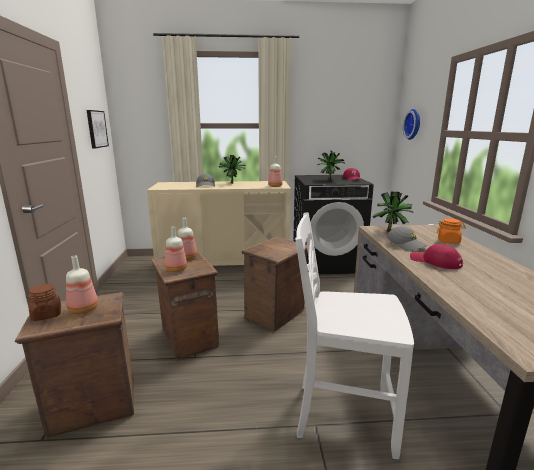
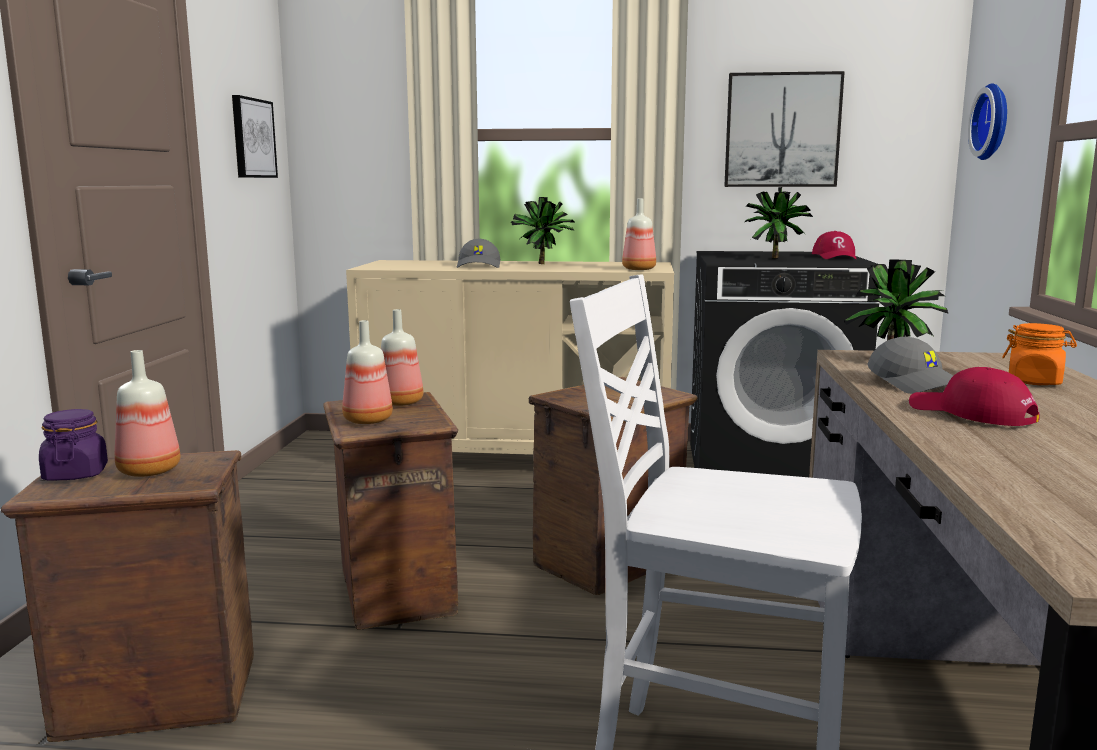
camera: 10 degrees right, 5 degrees down
brown jar [28,284,61,321] -> purple jar [39,409,108,480]
none -> picture [724,71,845,187]

